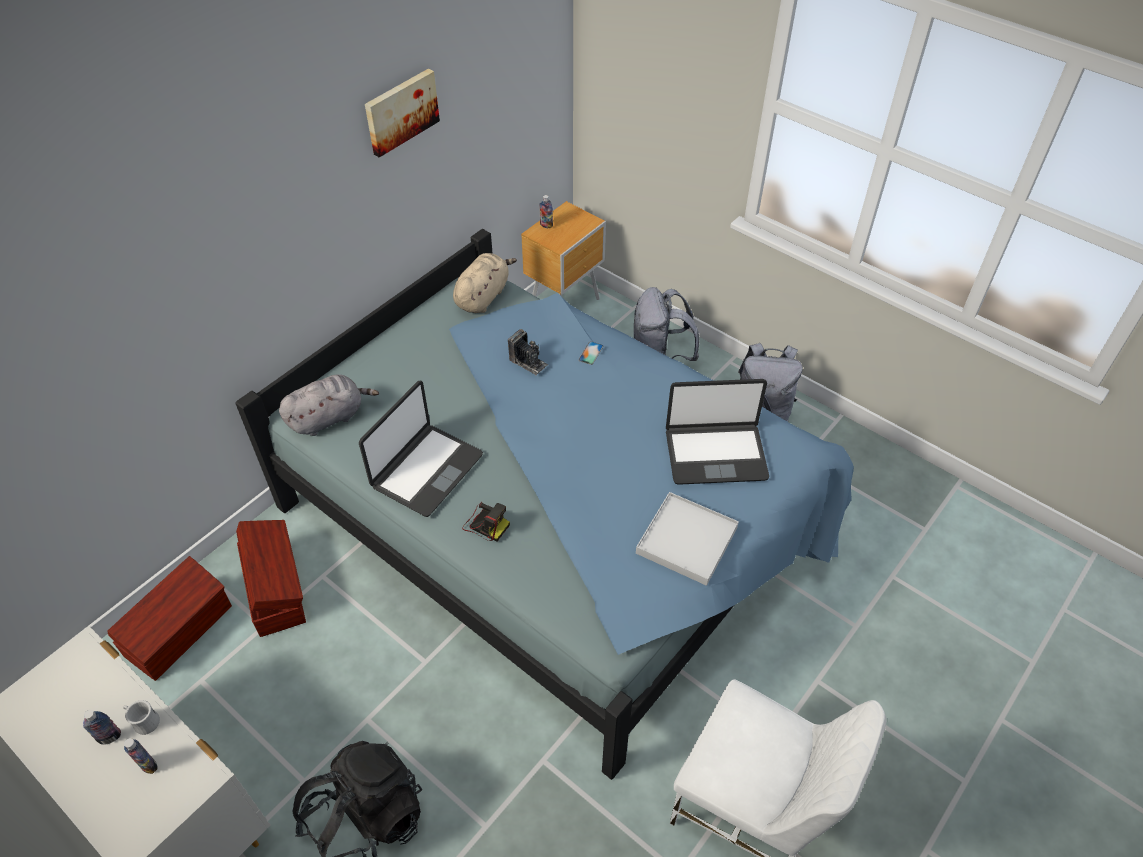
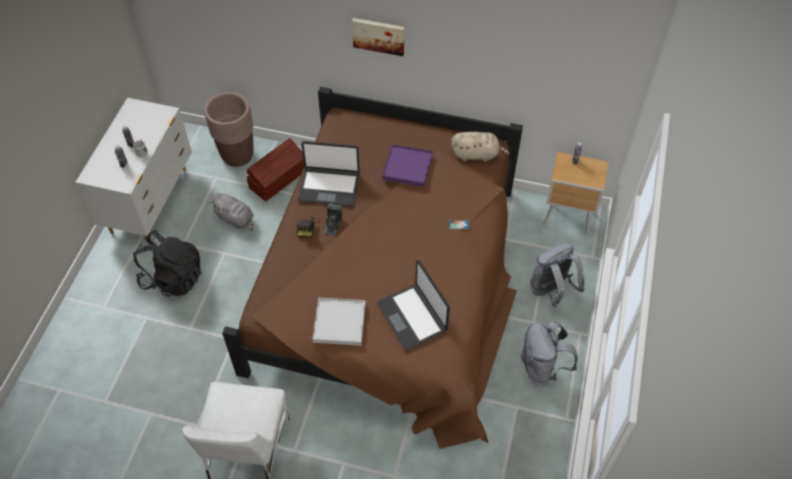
camera: 65 degrees right, 5 degrees up
brown storage box [107,556,232,681] -> brown planter [204,92,254,167]
blue bed [235,229,854,780] -> brown bed [222,87,523,449]
grey plush toy [279,374,379,436] -> grey plush toy moved to [209,193,253,231]
picture [365,69,440,157] -> picture moved to [352,18,404,56]
camera [508,329,548,376] -> camera moved to [324,203,342,236]
none -> purple tray [382,144,433,187]

